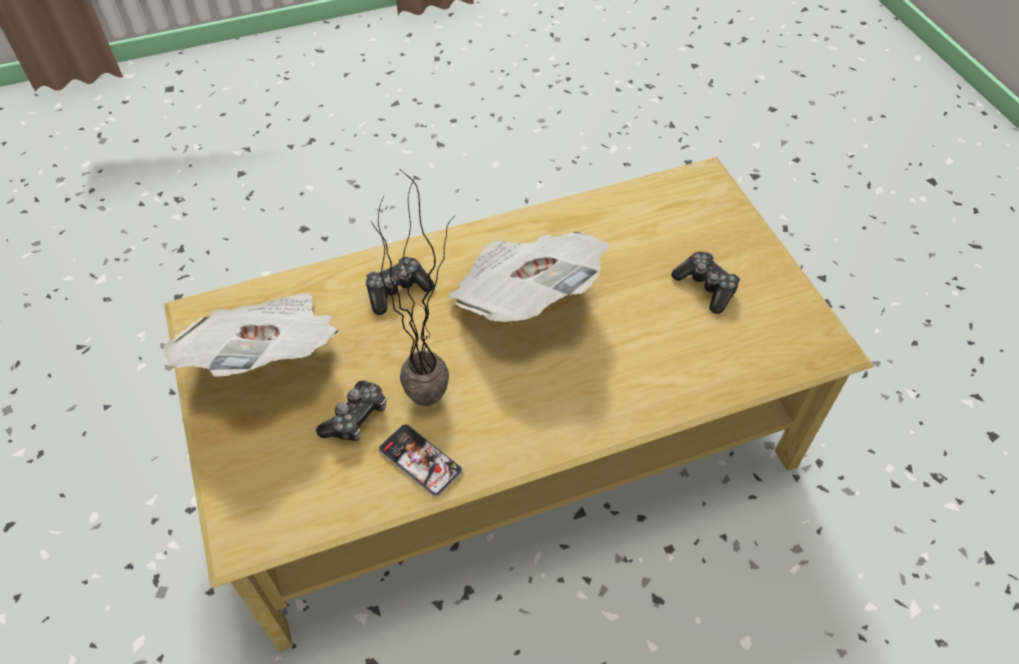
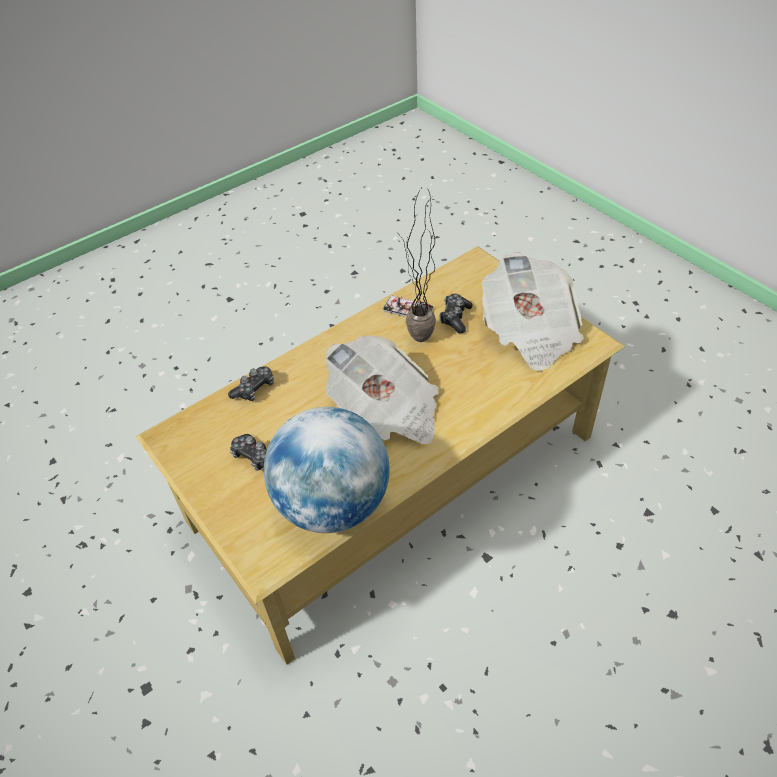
camera: 165 degrees right, 5 degrees down
game controller [366,257,434,315] -> game controller moved to [228,366,274,401]
none -> globe [264,407,390,533]

